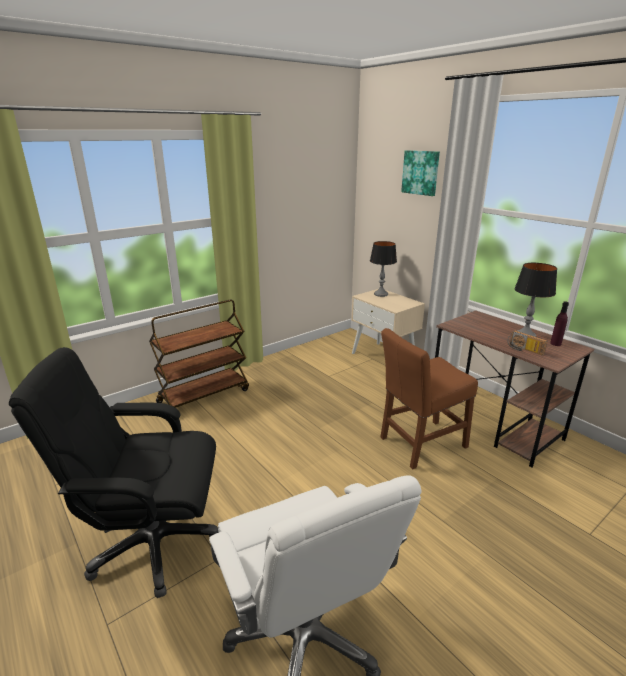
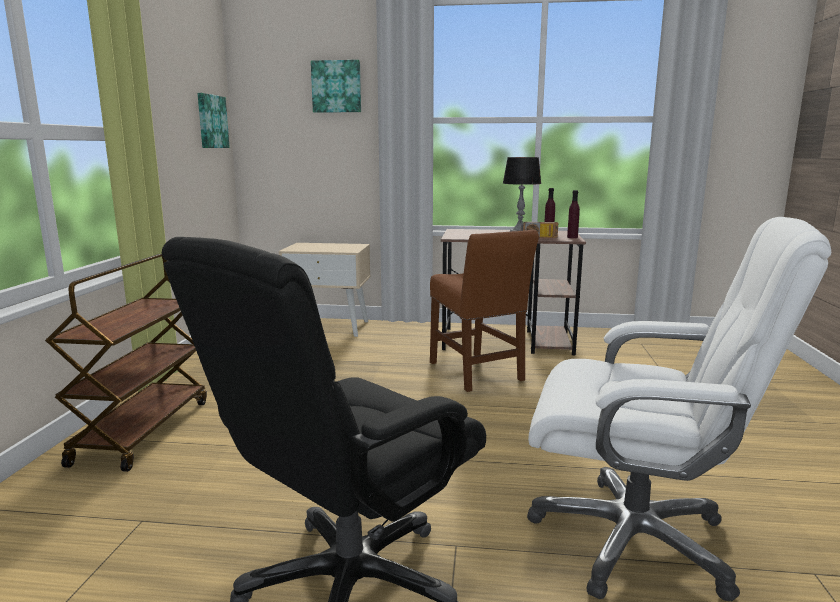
camera: 45 degrees left, 10 degrees down
table lamp [370,241,397,297] -> none
brown chair [381,328,478,469] -> brown chair turned 45 degrees counterclockwise [430,230,539,392]
none -> picture [197,93,230,148]
none -> purple bottle [567,190,580,238]

